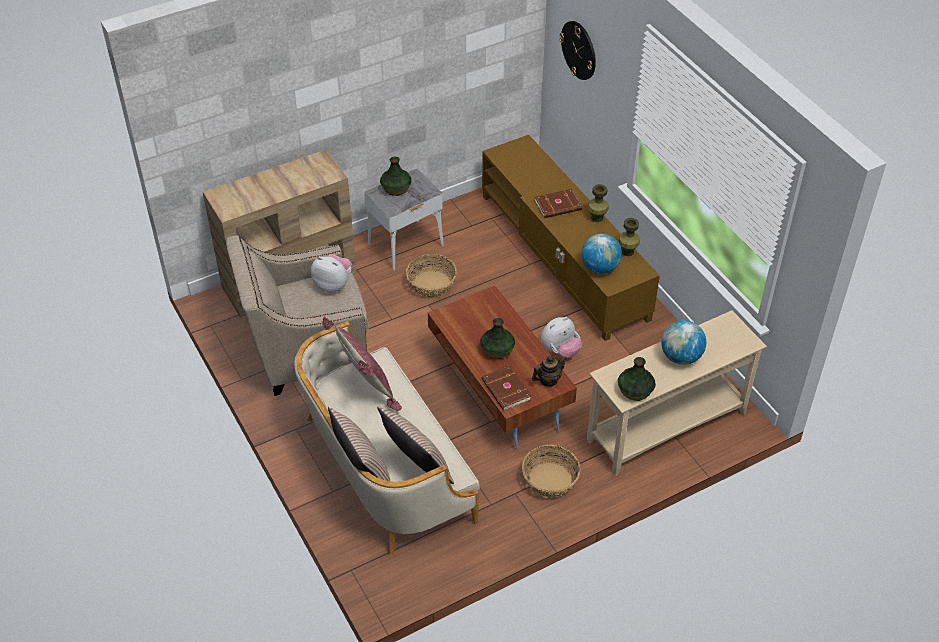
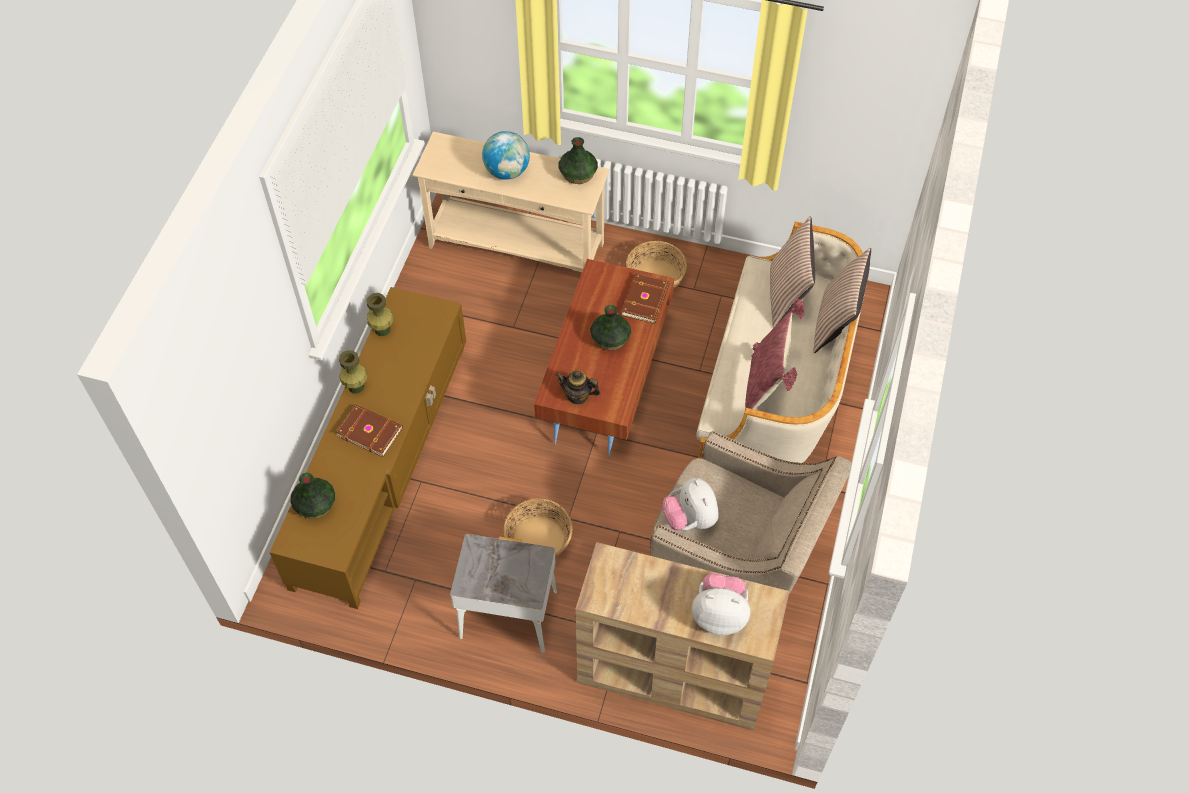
camera: 135 degrees left, 10 degrees up
vase [380,157,412,196] -> vase moved to [290,473,336,519]
teapot [532,356,567,386] -> teapot moved to [555,370,600,405]
plush toy [541,317,582,359] -> plush toy moved to [692,573,750,635]
wall clock [560,21,596,80] -> none
globe [581,234,622,274] -> none

